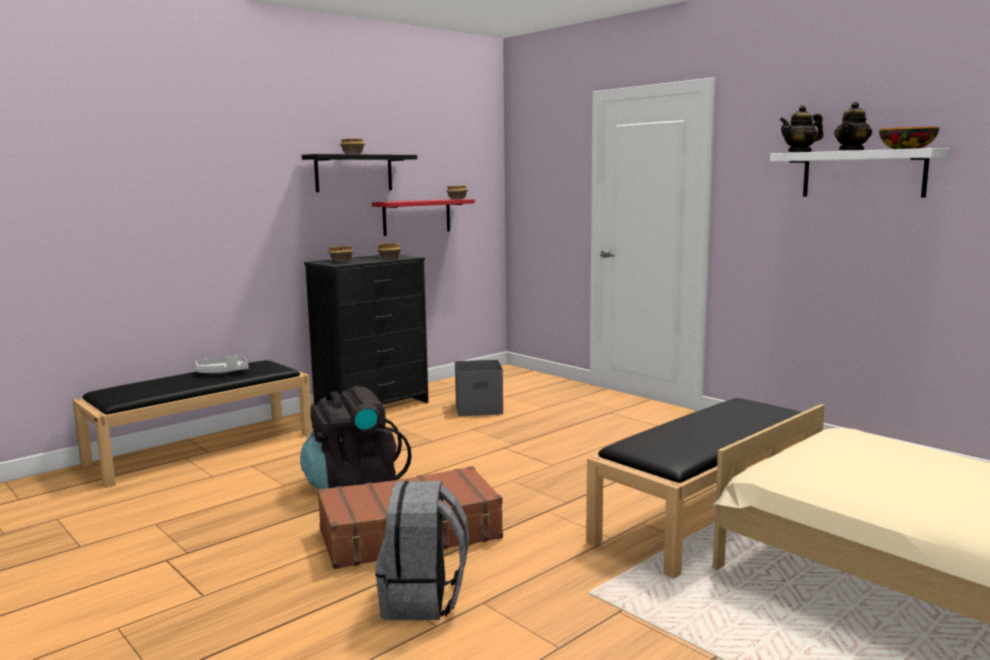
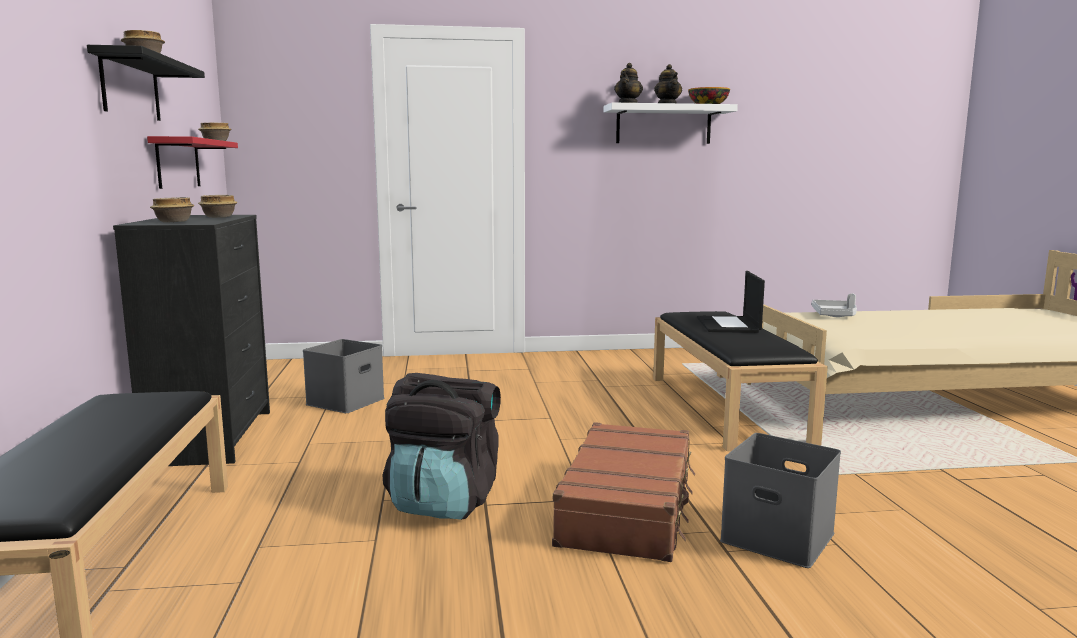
camera: 55 degrees left, 0 degrees up
grey tray [195,355,248,373] -> grey tray moved to [812,294,857,317]
grey backpack [375,481,469,620] -> grey storage box [720,433,841,568]
none -> laptop [697,271,765,333]

